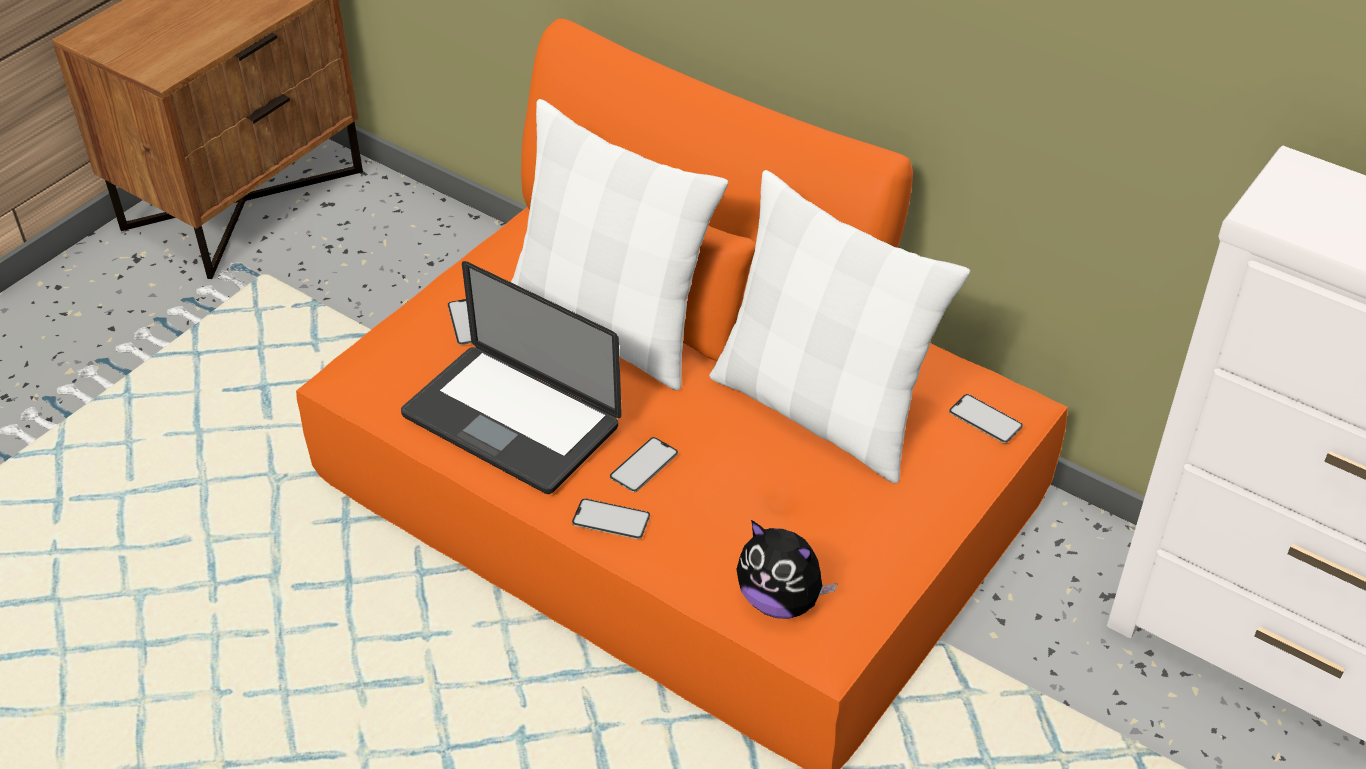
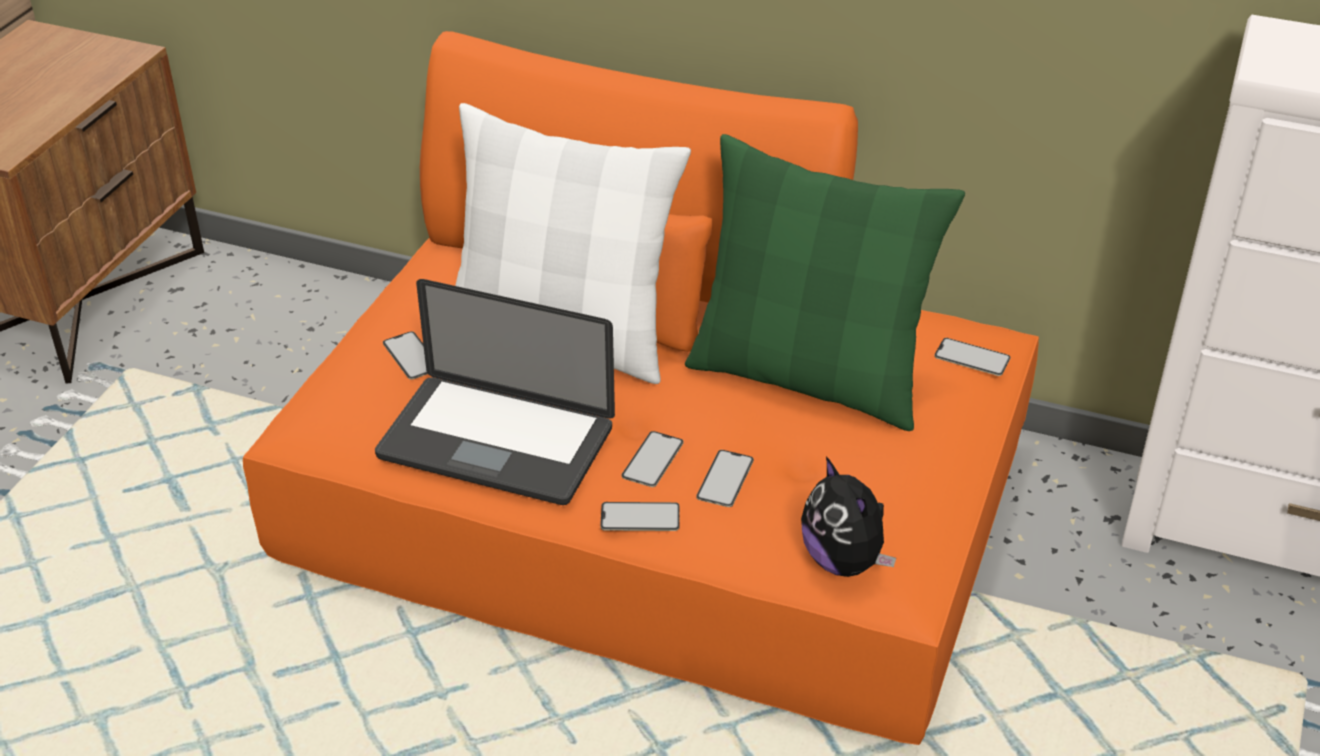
camera: 15 degrees left, 5 degrees down
white pillow [709,170,970,483] -> green pillow [685,134,965,431]
plush toy [736,520,838,619] -> plush toy turned 45 degrees clockwise [801,456,896,577]
none -> phone [696,450,754,507]

